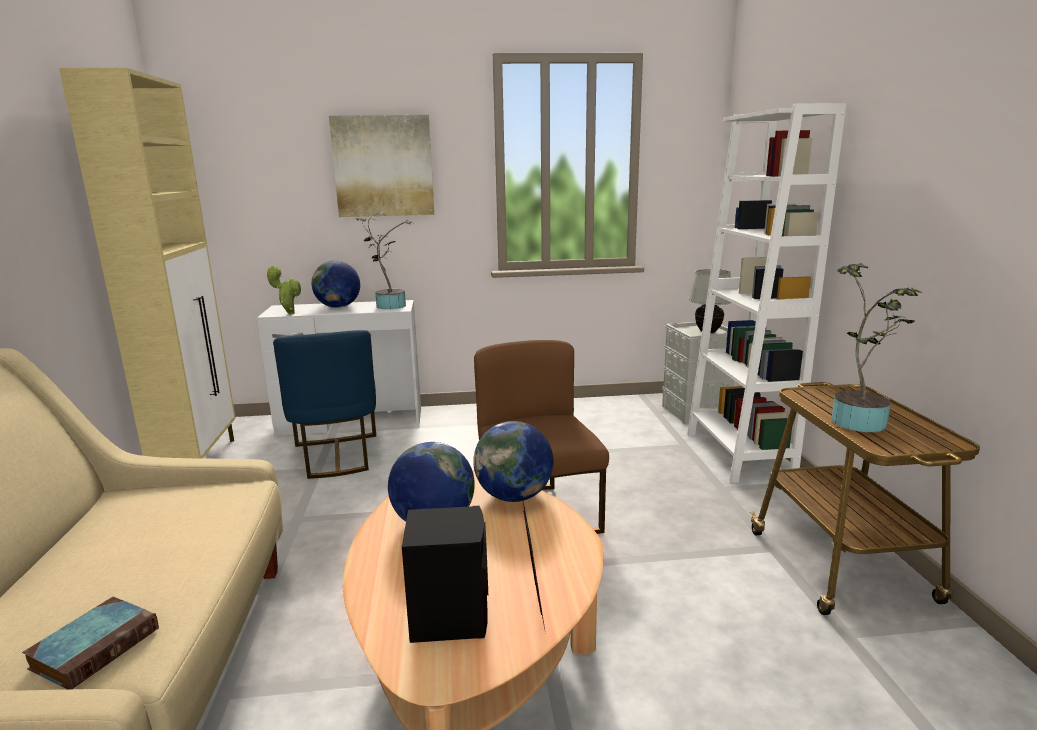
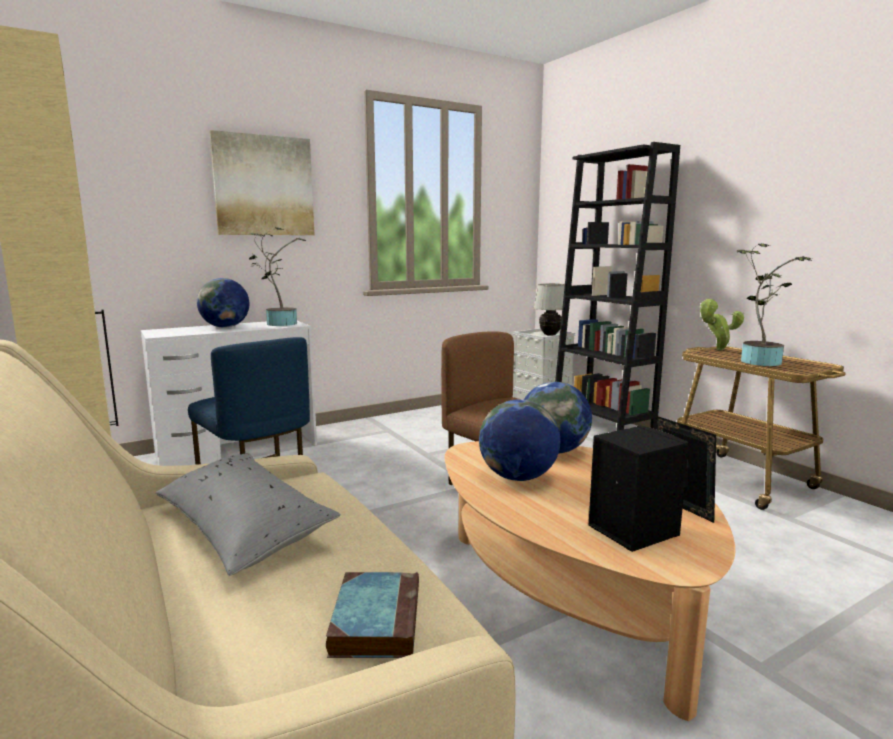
camera: 25 degrees left, 5 degrees down
potted plant [267,265,301,315] -> potted plant moved to [700,298,744,351]
white bookcase [687,103,846,483] -> black bookcase [555,142,680,431]
none -> grey pillow [155,453,341,576]

